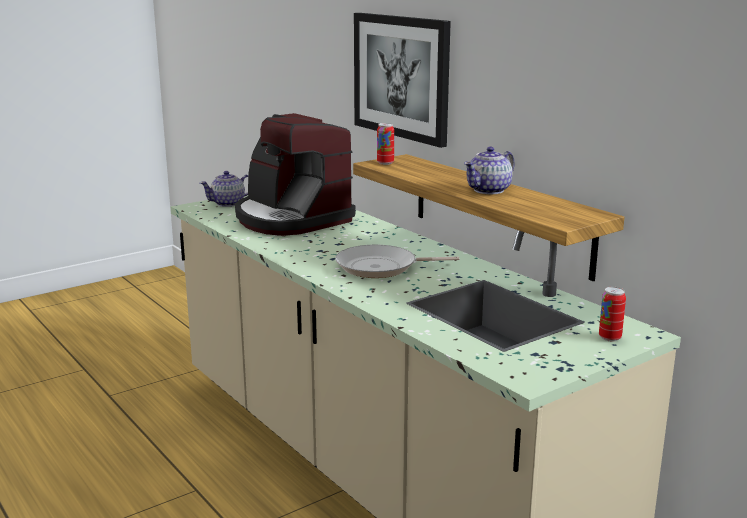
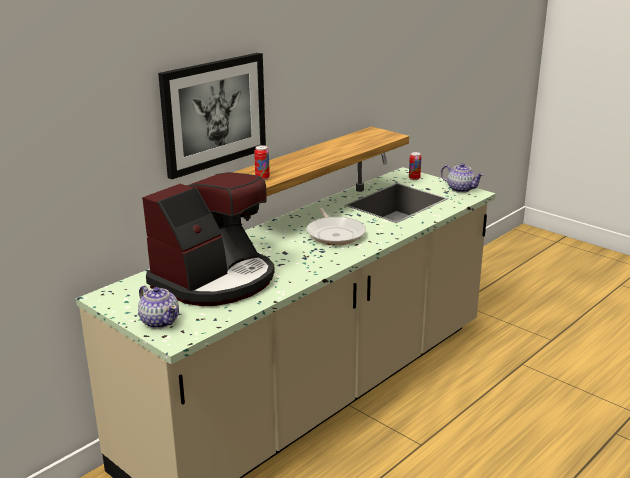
camera: 100 degrees left, 5 degrees up
teapot [464,147,515,194] -> teapot moved to [441,163,484,193]

